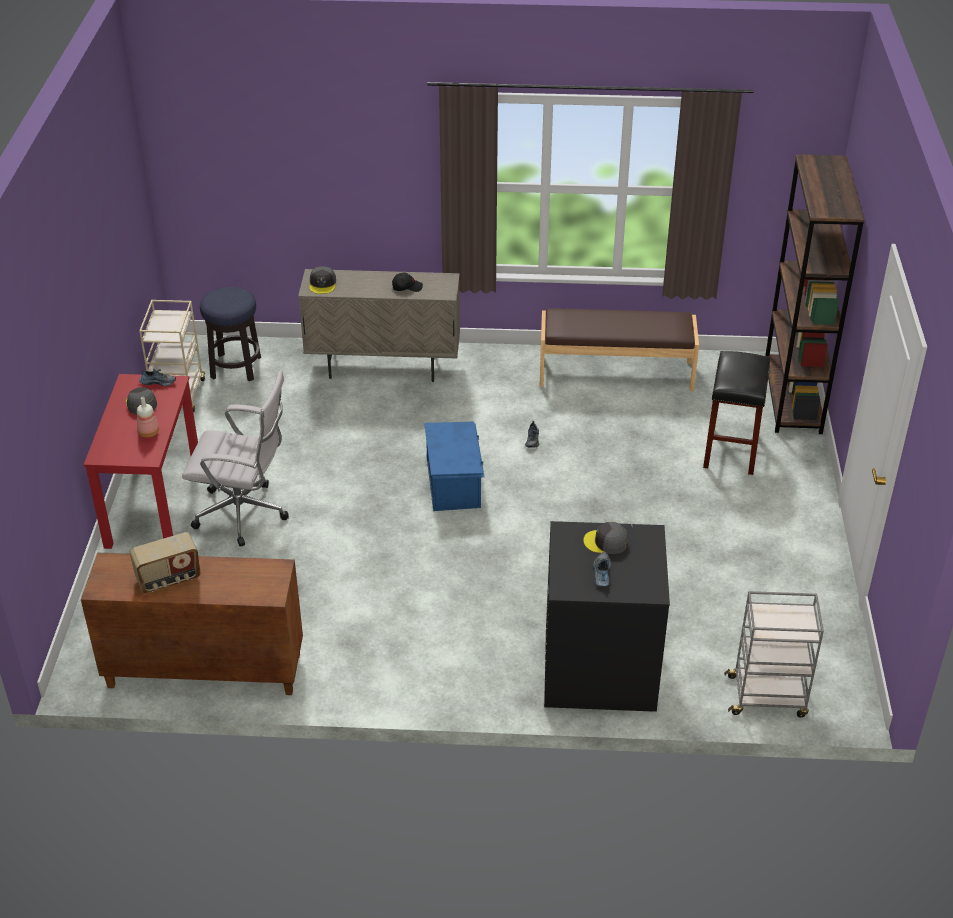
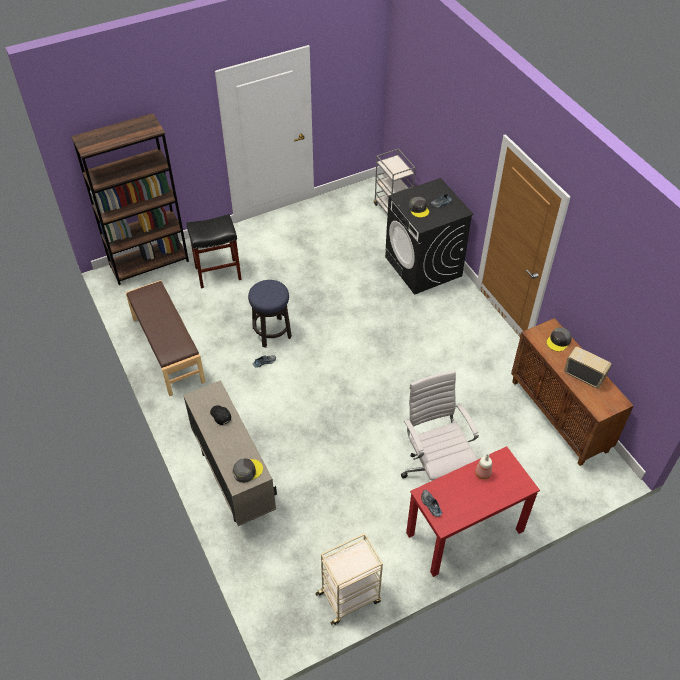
camera: 120 degrees left, 10 degrees up
grey cap [126,387,157,415] -> grey cap moved to [547,327,572,351]
stool [200,287,261,381] -> stool moved to [248,280,292,348]
blue storage box [424,422,485,511] -> none

